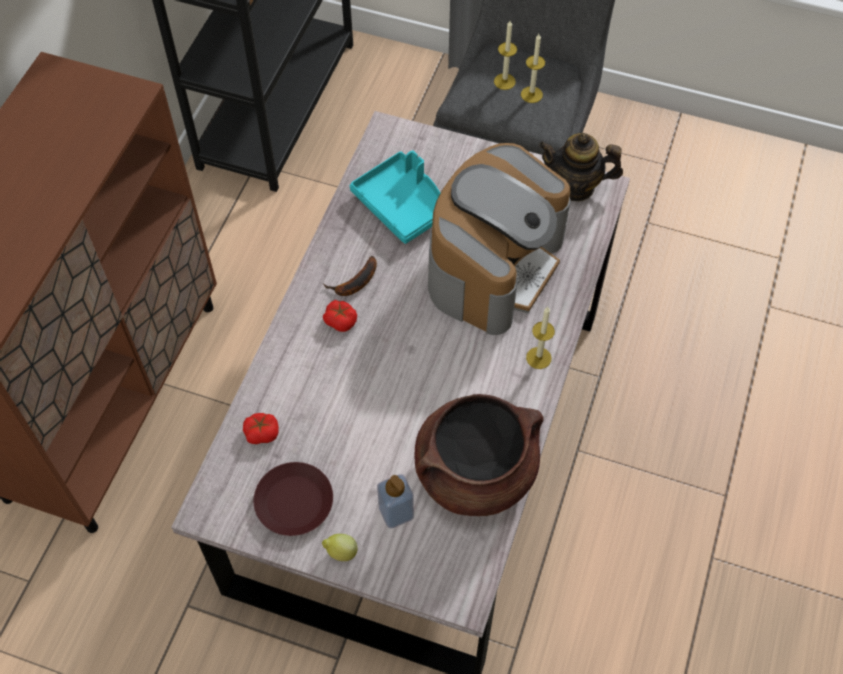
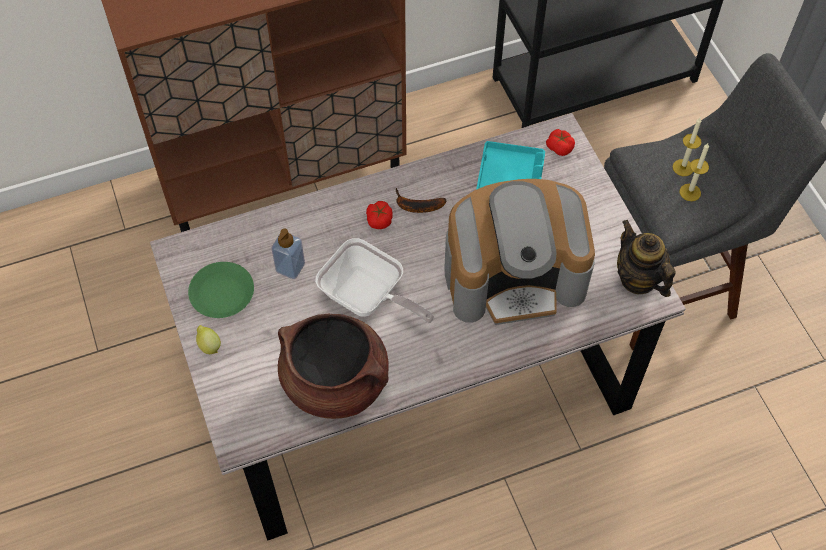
camera: 50 degrees right, 0 degrees up
tomato [243,413,279,444] -> tomato moved to [546,129,575,156]
brown plate [254,462,333,536] -> green plate [188,262,254,318]
soap dispenser [377,474,414,528] -> soap dispenser moved to [272,229,305,279]
candle [526,307,555,369] -> none
none -> frying pan [315,238,434,323]

